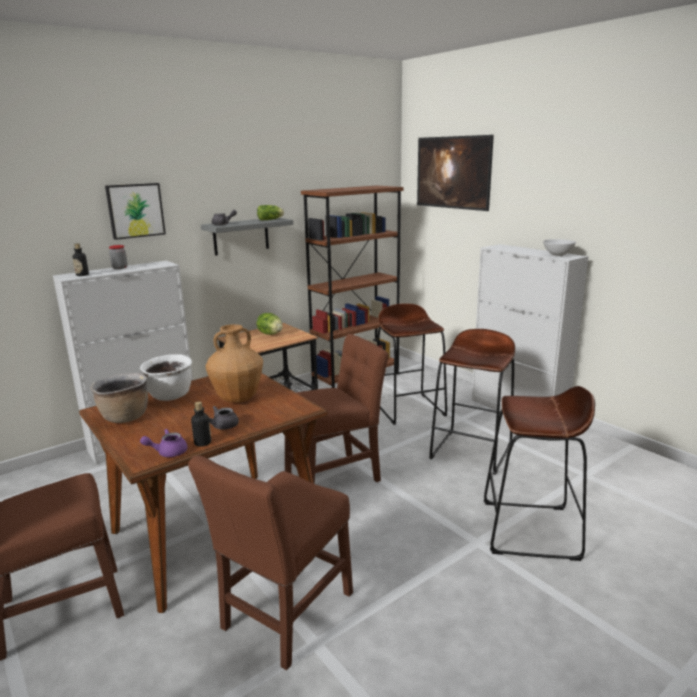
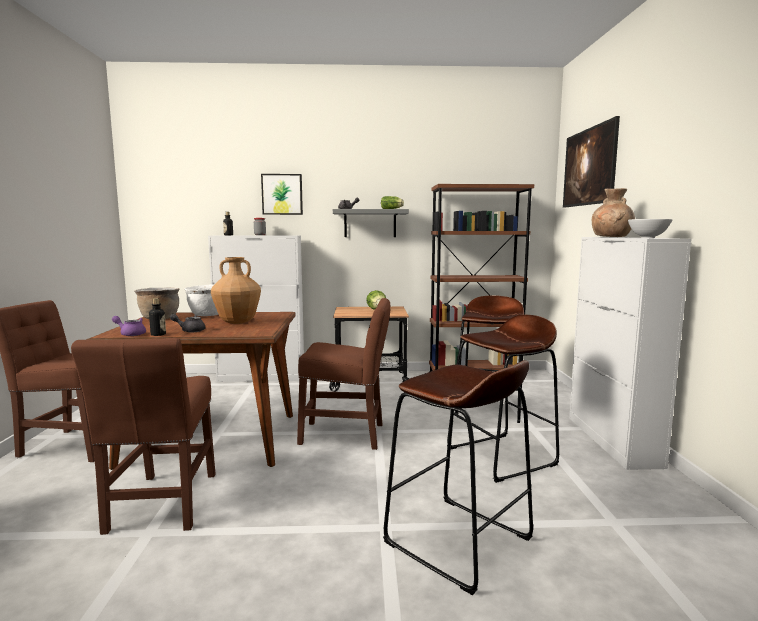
camera: 35 degrees right, 10 degrees down
brown chair [188,455,353,670] -> brown chair turned 75 degrees counterclockwise [71,338,215,535]
none -> brown vase [592,188,635,237]

